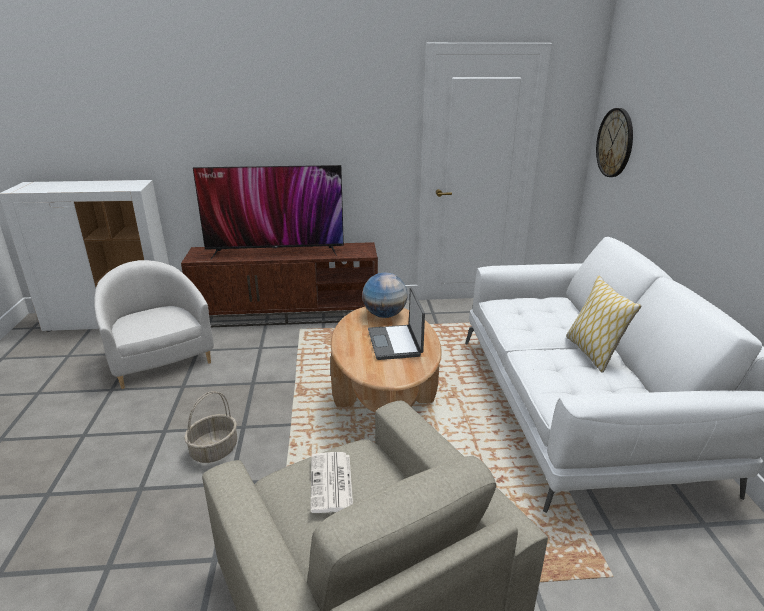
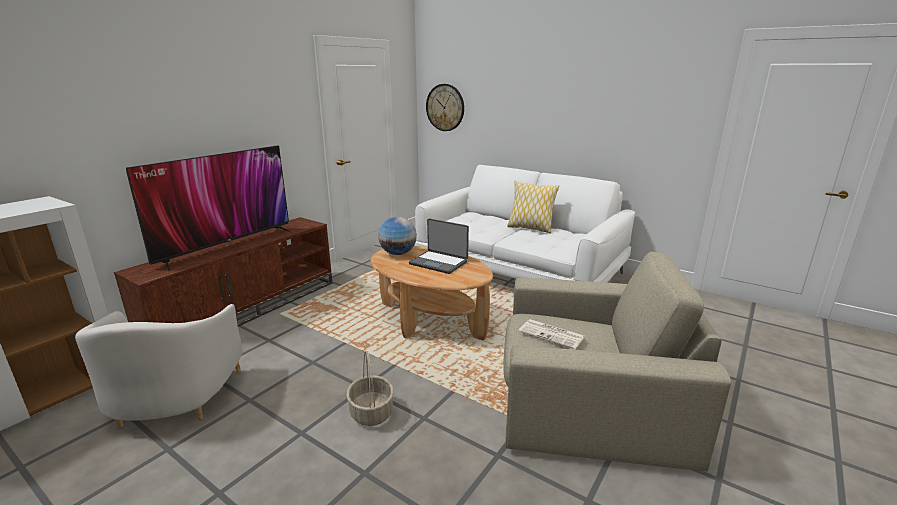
camera: 50 degrees left, 5 degrees down
white armchair [94,260,214,389] -> white armchair turned 105 degrees counterclockwise [75,304,243,427]

